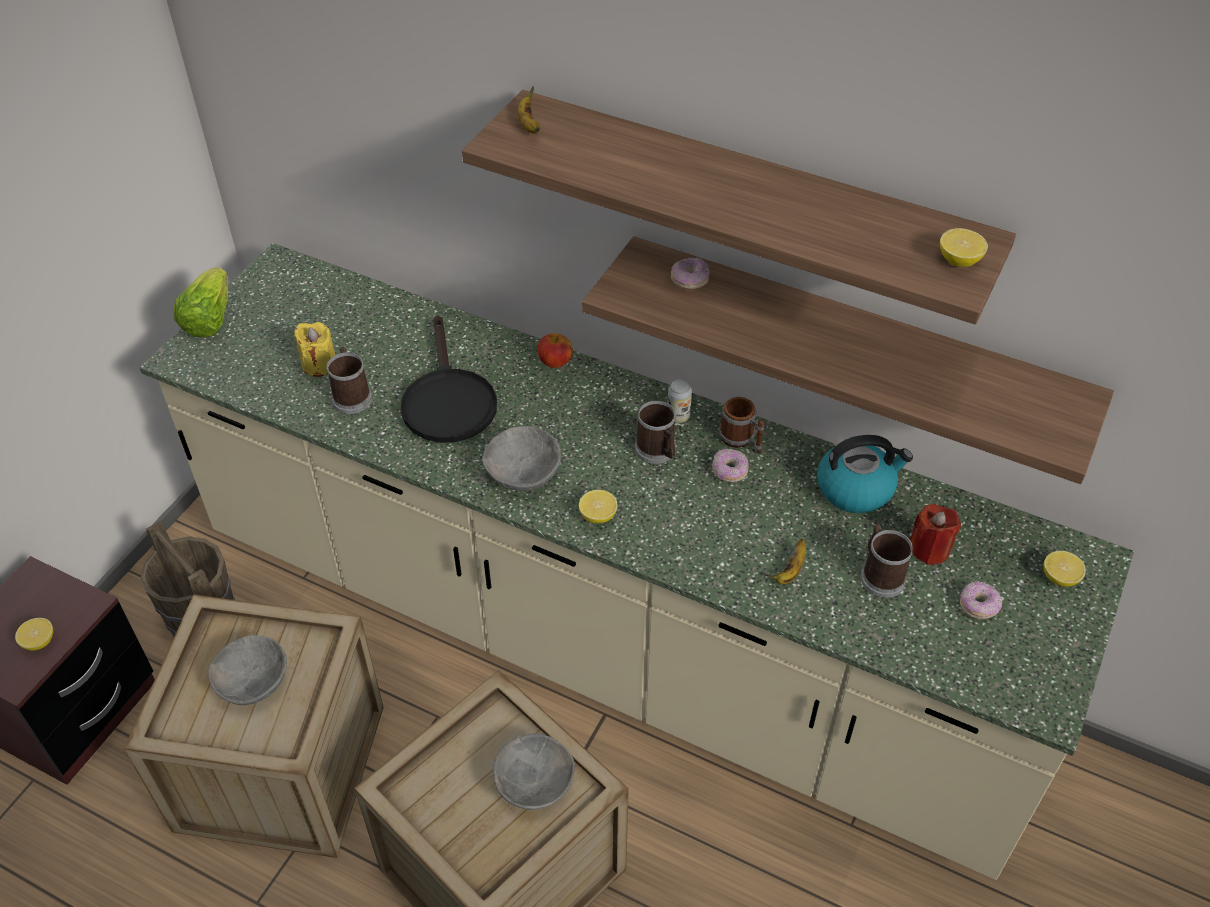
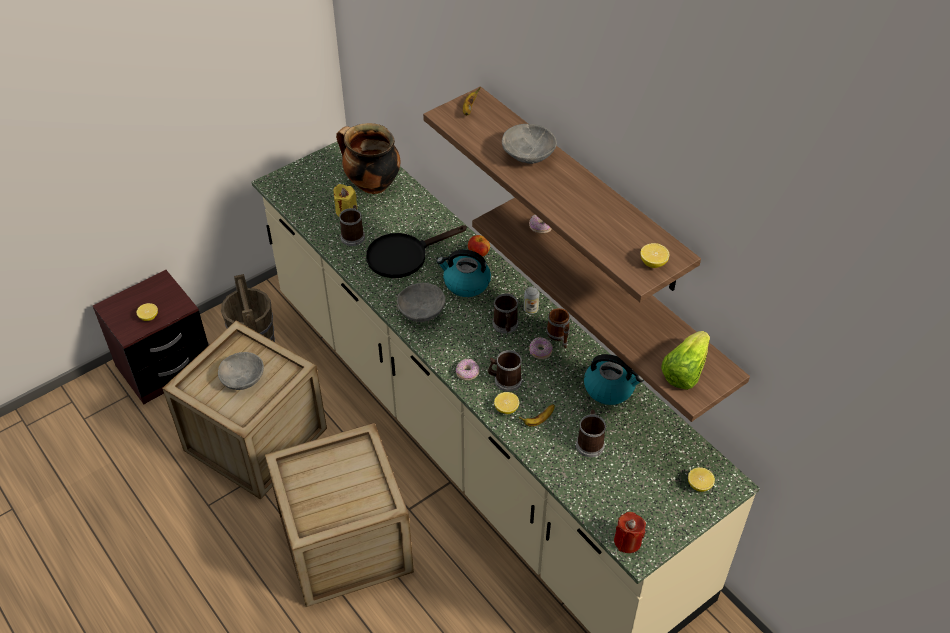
camera: 25 degrees right, 0 degrees up
lettuce [174,267,228,337] -> lettuce moved to [661,331,710,390]
black frying pan [401,315,497,443] -> black frying pan turned 45 degrees clockwise [366,225,467,278]
grey bowl [493,733,575,810] -> grey bowl moved to [502,124,557,164]
lemon [579,490,618,523] -> lemon moved to [494,392,519,414]
red candle [910,504,961,565] -> red candle moved to [614,512,646,553]
donut [960,581,1002,619] -> donut moved to [456,358,479,380]
none -> cooking pot [336,123,401,194]
none -> kettle [436,250,491,297]
none -> mug [488,350,522,391]

